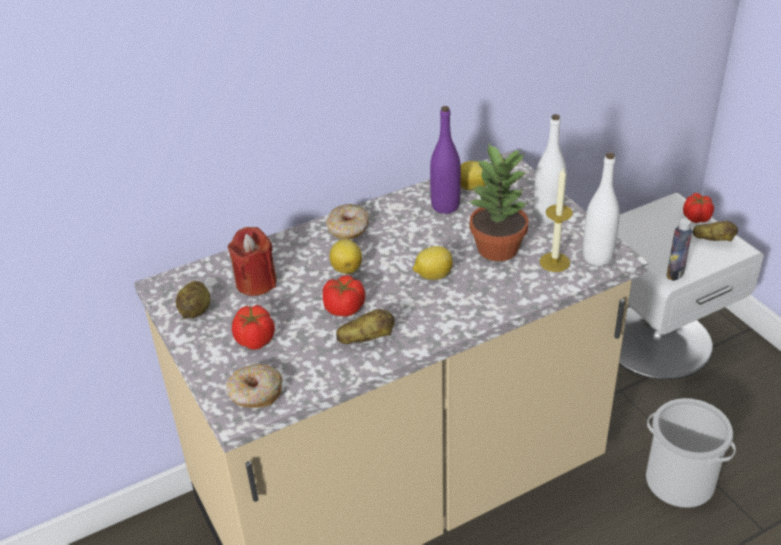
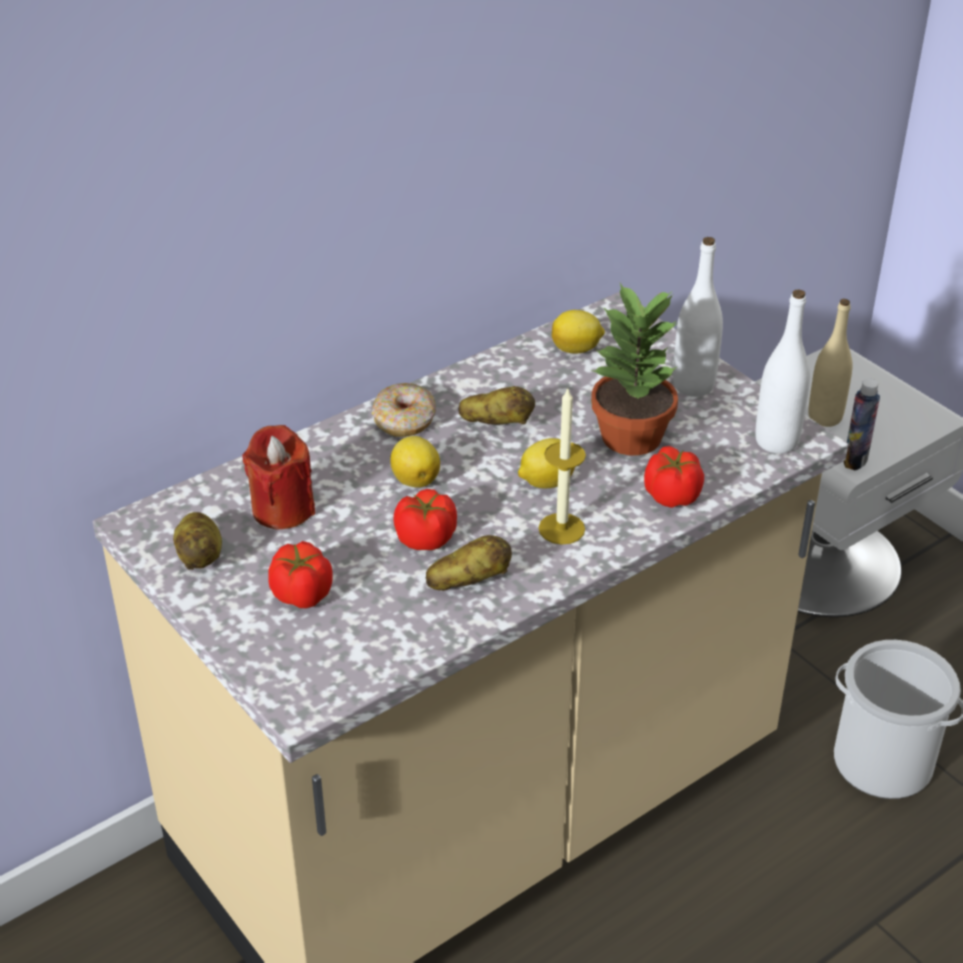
camera: 10 degrees left, 0 degrees up
donut [226,364,283,408] -> none
purple bottle [430,106,461,214] -> none
candle [540,168,573,272] -> candle moved to [538,389,586,545]
tomato [683,193,714,223] -> tomato moved to [644,446,704,508]
potato [693,221,738,242] -> potato moved to [458,386,535,425]
none -> beige bottle [808,299,853,427]

